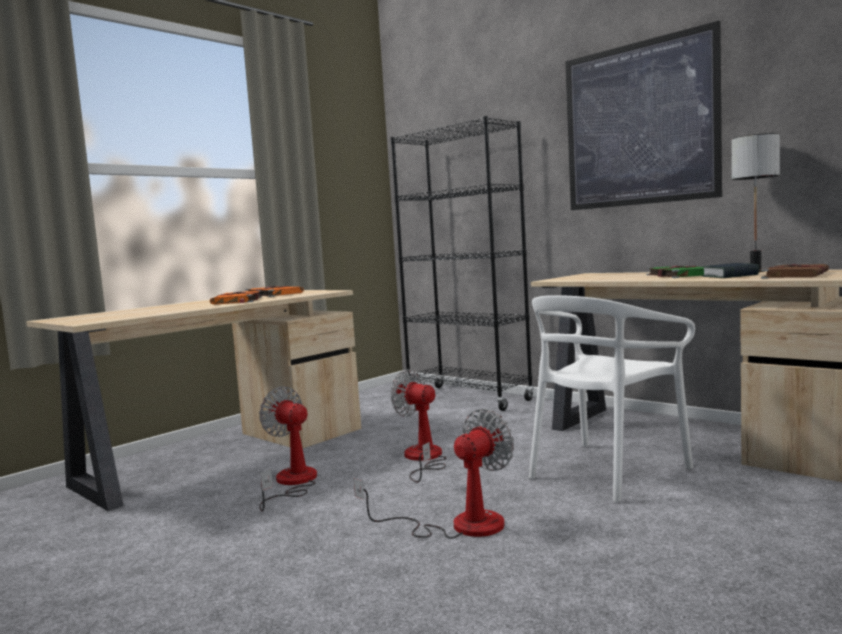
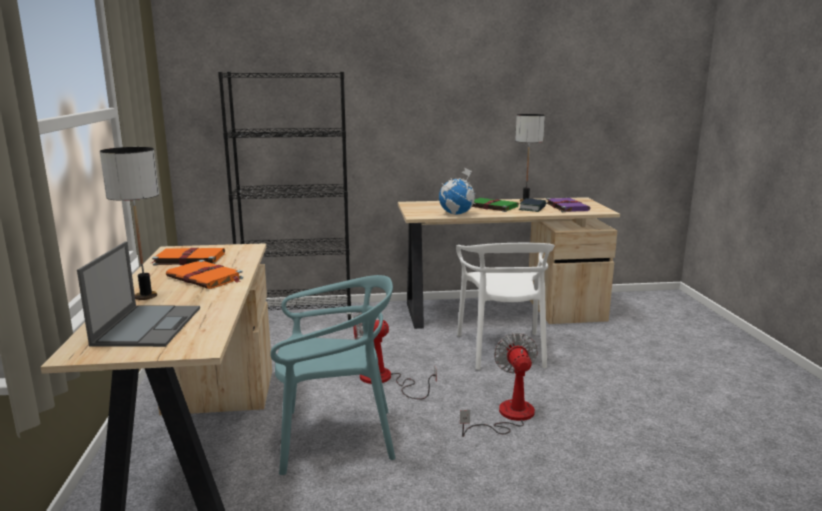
camera: 50 degrees left, 10 degrees up
fan [259,386,317,512] -> turquoise chair [270,275,396,475]
picture [565,21,722,210] -> none
brown book [761,264,829,279] -> purple book [546,198,591,212]
none -> laptop [77,241,200,347]
none -> table lamp [100,147,159,300]
none -> globe [439,167,476,215]

